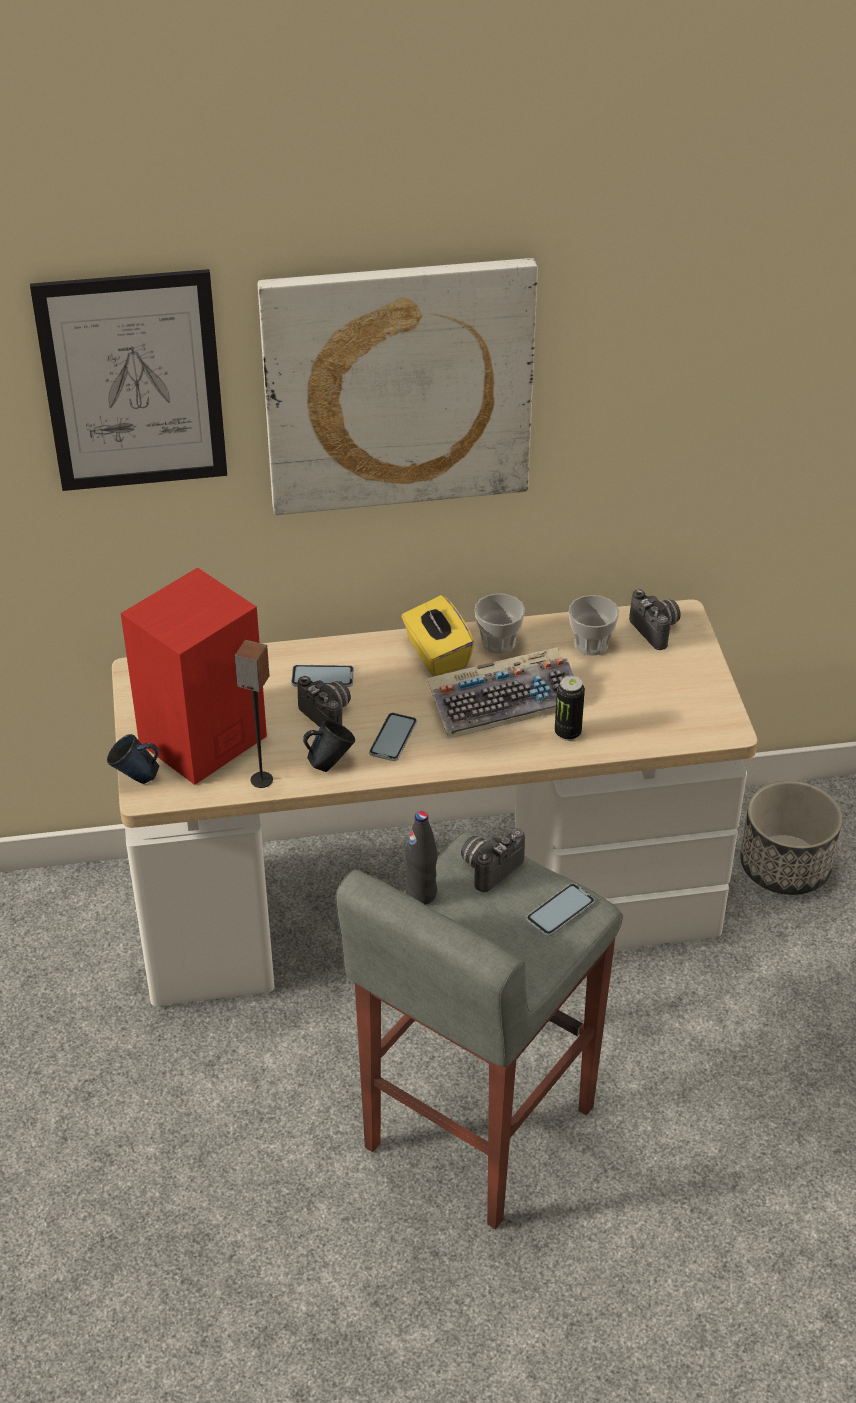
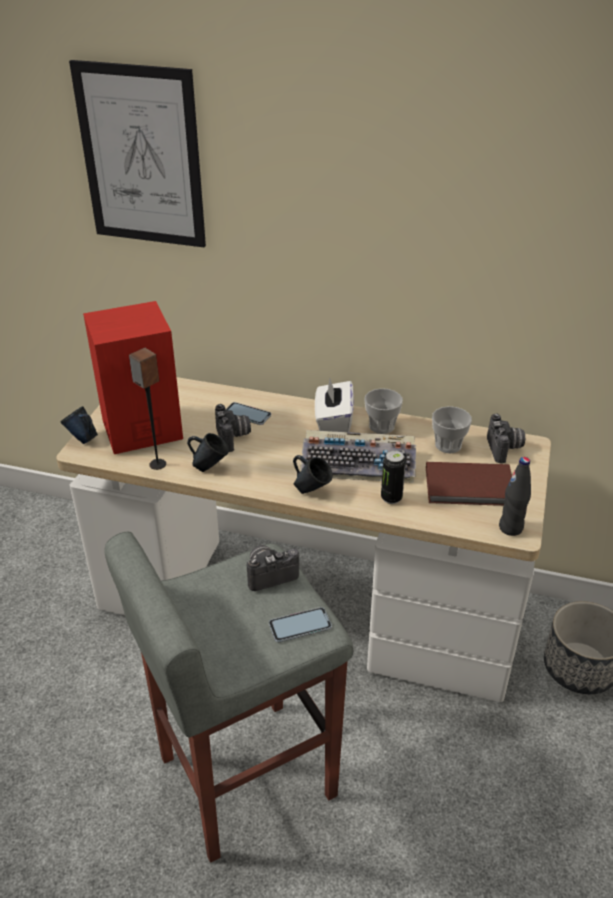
camera: 25 degrees right, 5 degrees down
picture [258,258,538,515] -> none
phone [369,713,417,761] -> none
yellow tissue box [401,595,474,676] -> white tissue box [315,378,354,432]
black bottle [405,811,438,905] -> black bottle moved to [499,457,531,536]
none -> blue mug [293,455,333,494]
none -> brown book [426,462,512,506]

